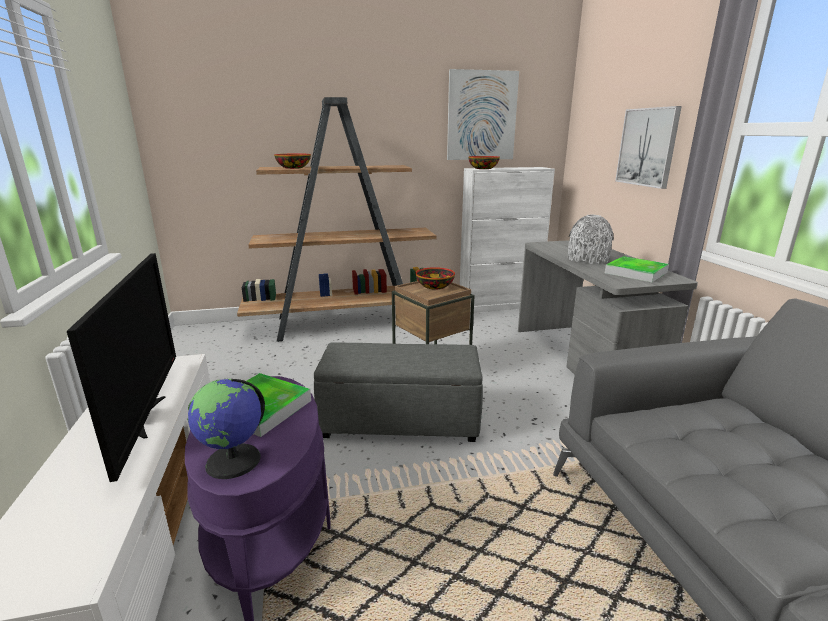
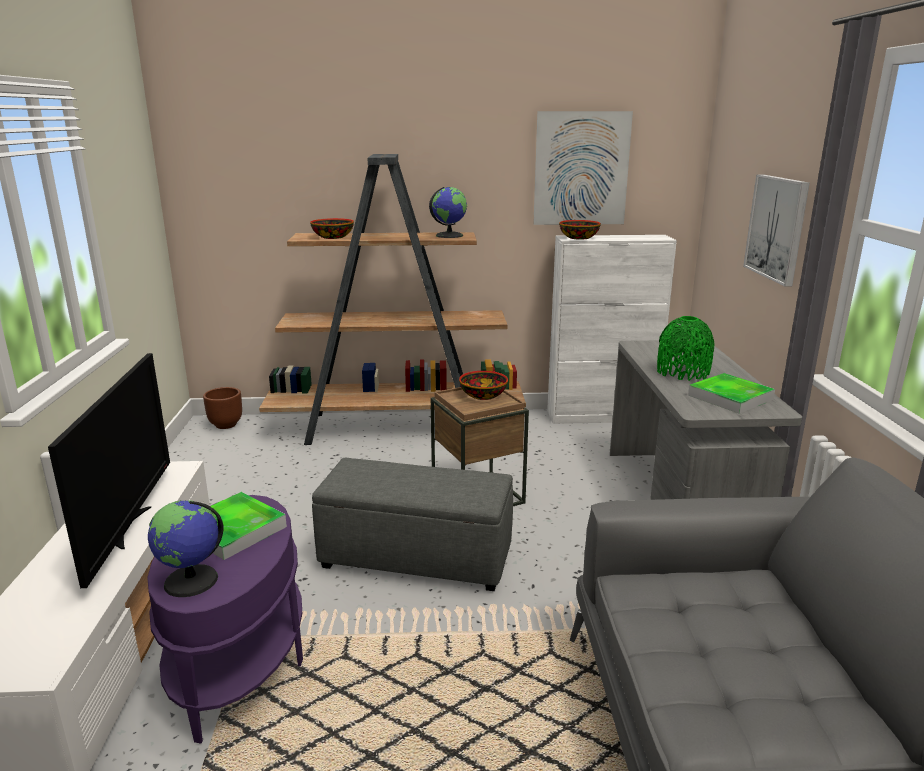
camera: 10 degrees right, 0 degrees up
grey vase [568,215,614,264] -> green vase [657,316,715,381]
none -> brown planter [203,387,242,429]
none -> globe [429,187,467,238]

